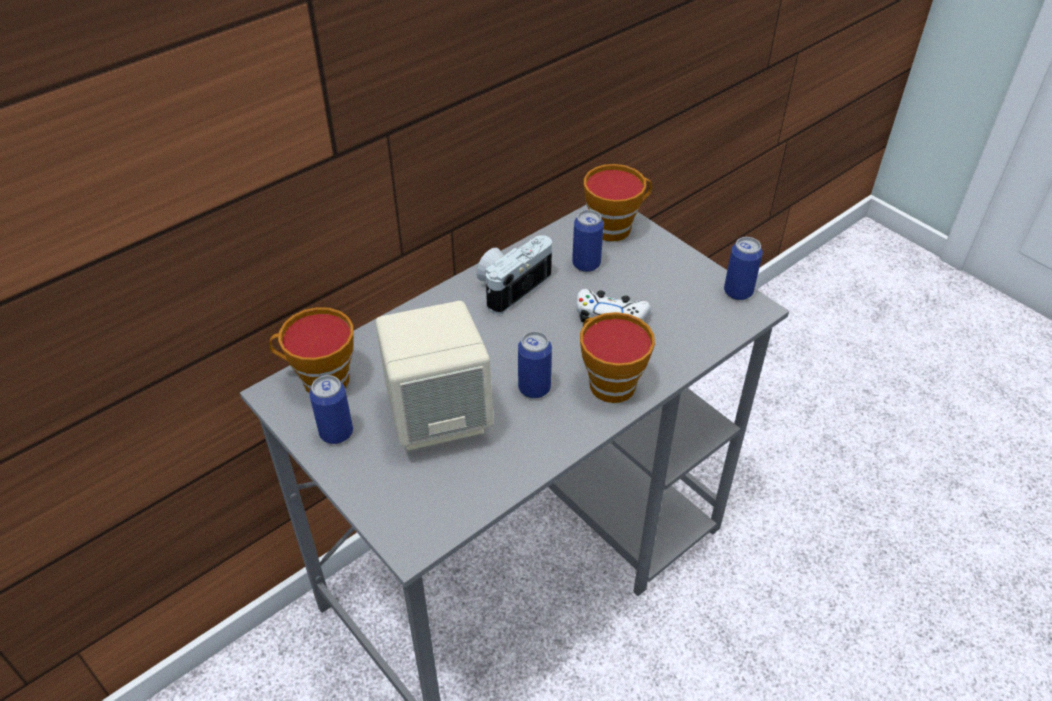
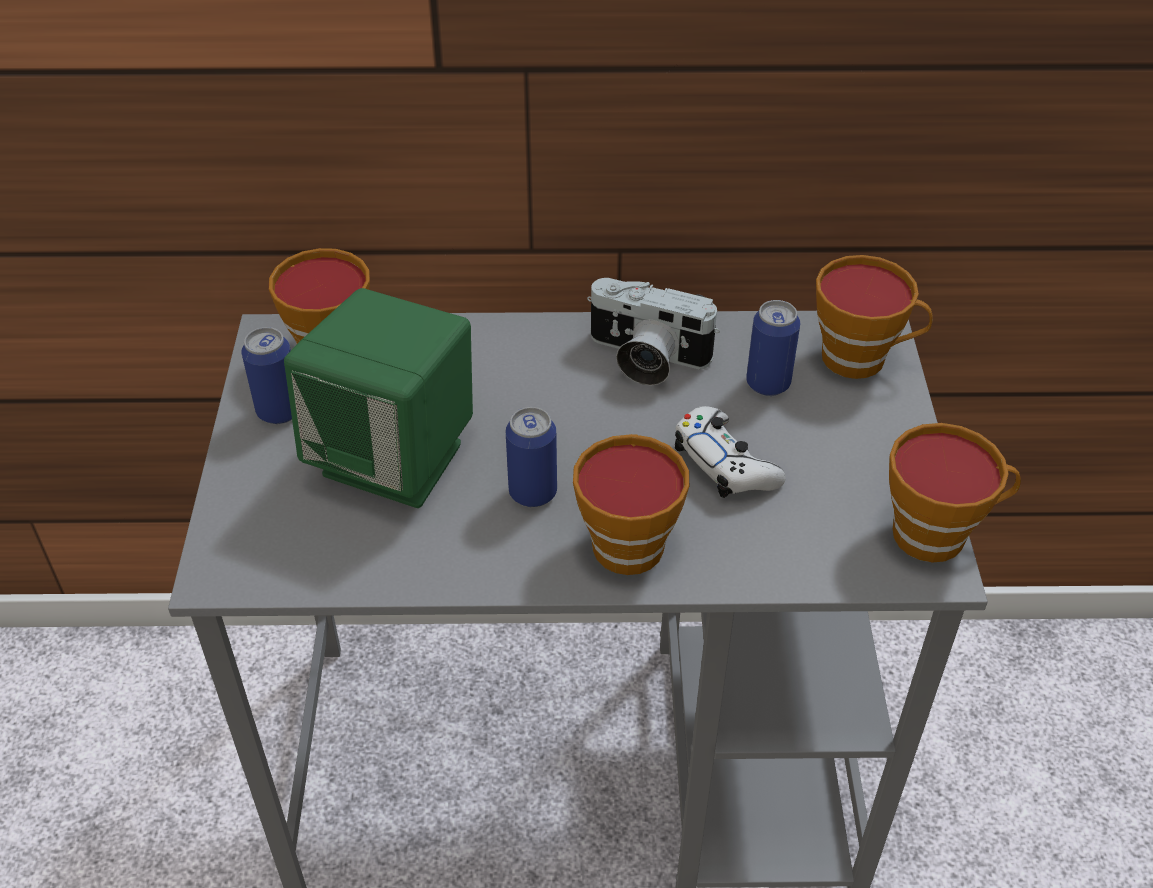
camera: 40 degrees right, 0 degrees up
beige speaker [375,301,494,452] -> green speaker [284,288,473,508]
camera [476,235,552,314] -> camera turned 150 degrees counterclockwise [587,278,720,386]
can [724,237,763,300] -> cup [889,423,1021,562]

